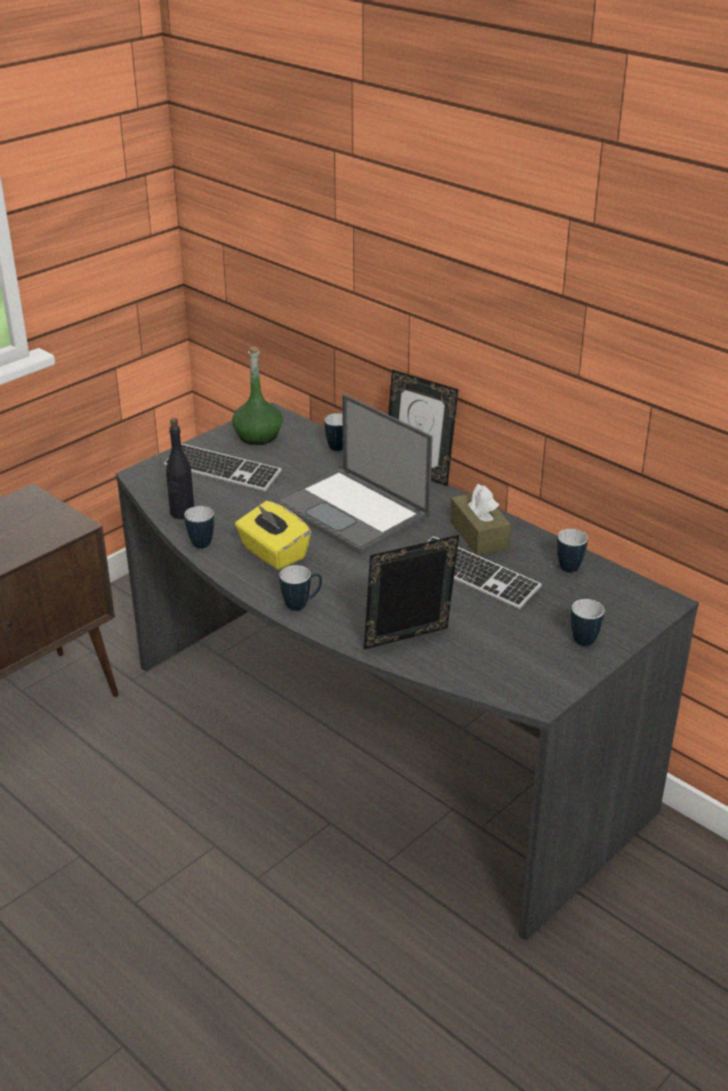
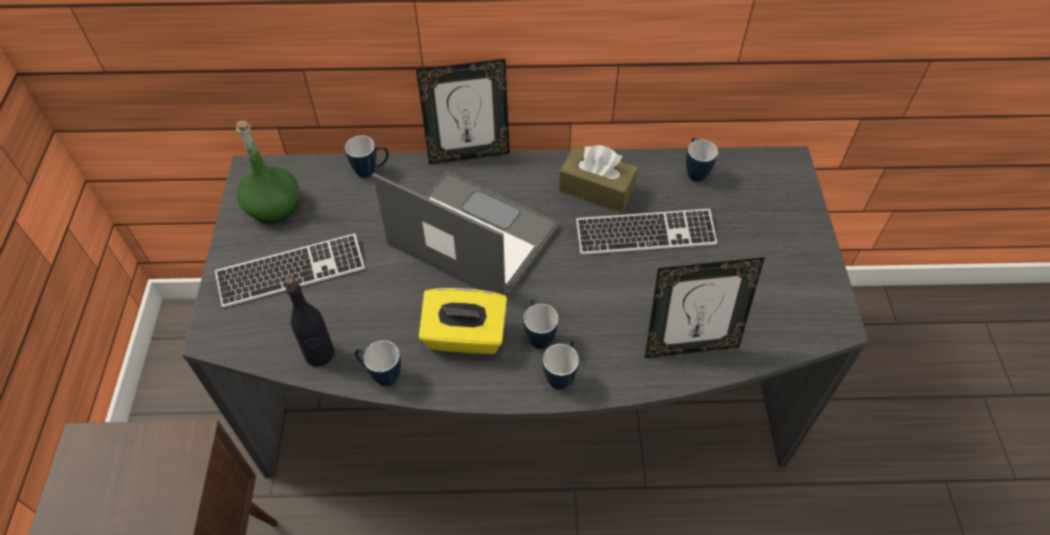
camera: 45 degrees left, 20 degrees up
laptop [275,394,433,555] -> laptop turned 150 degrees counterclockwise [372,171,560,298]
picture frame [364,535,459,650] -> picture frame turned 120 degrees counterclockwise [645,257,765,358]
mug [571,599,605,646] -> mug moved to [524,300,558,349]

